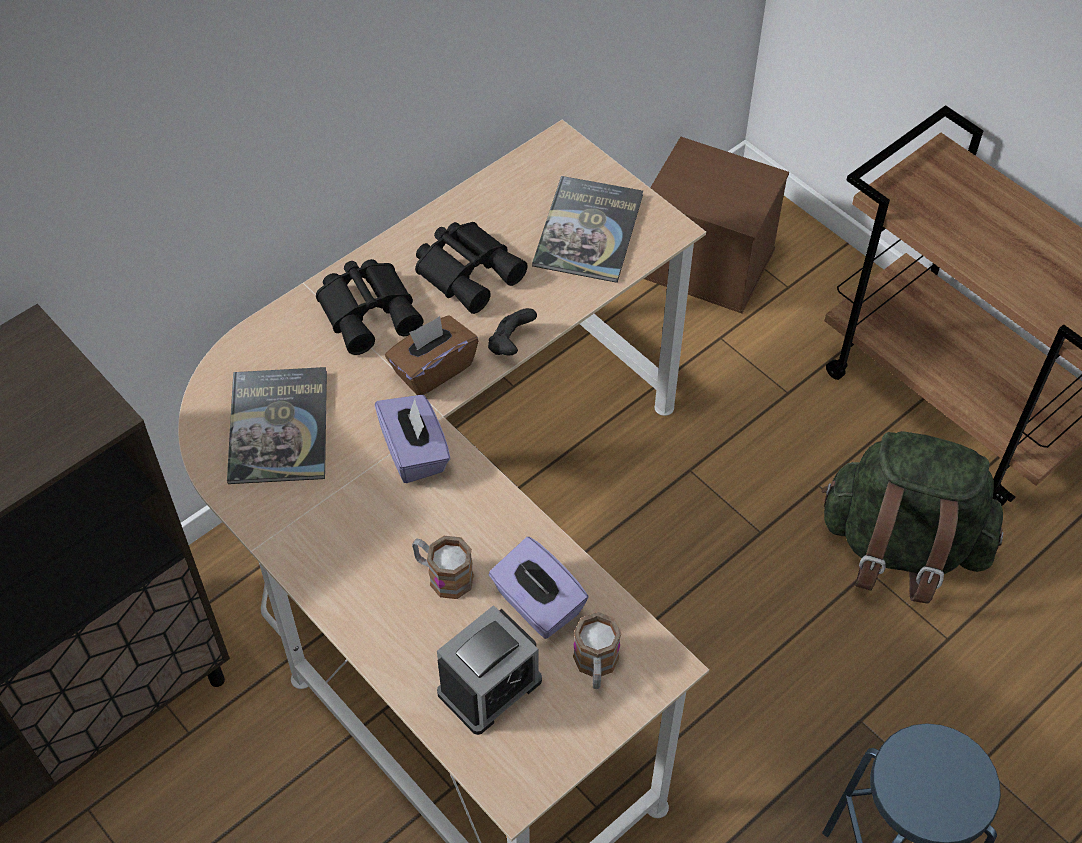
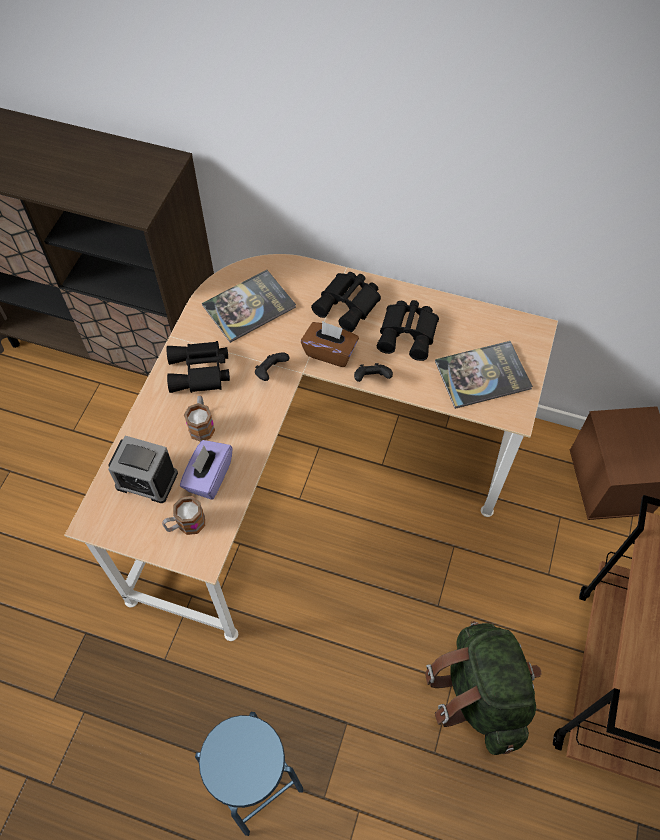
camera: 60 degrees right, 5 degrees up
purple tissue box [375,395,451,483] -> black game controller [255,352,290,381]
none -> black binoculars [167,341,230,393]

